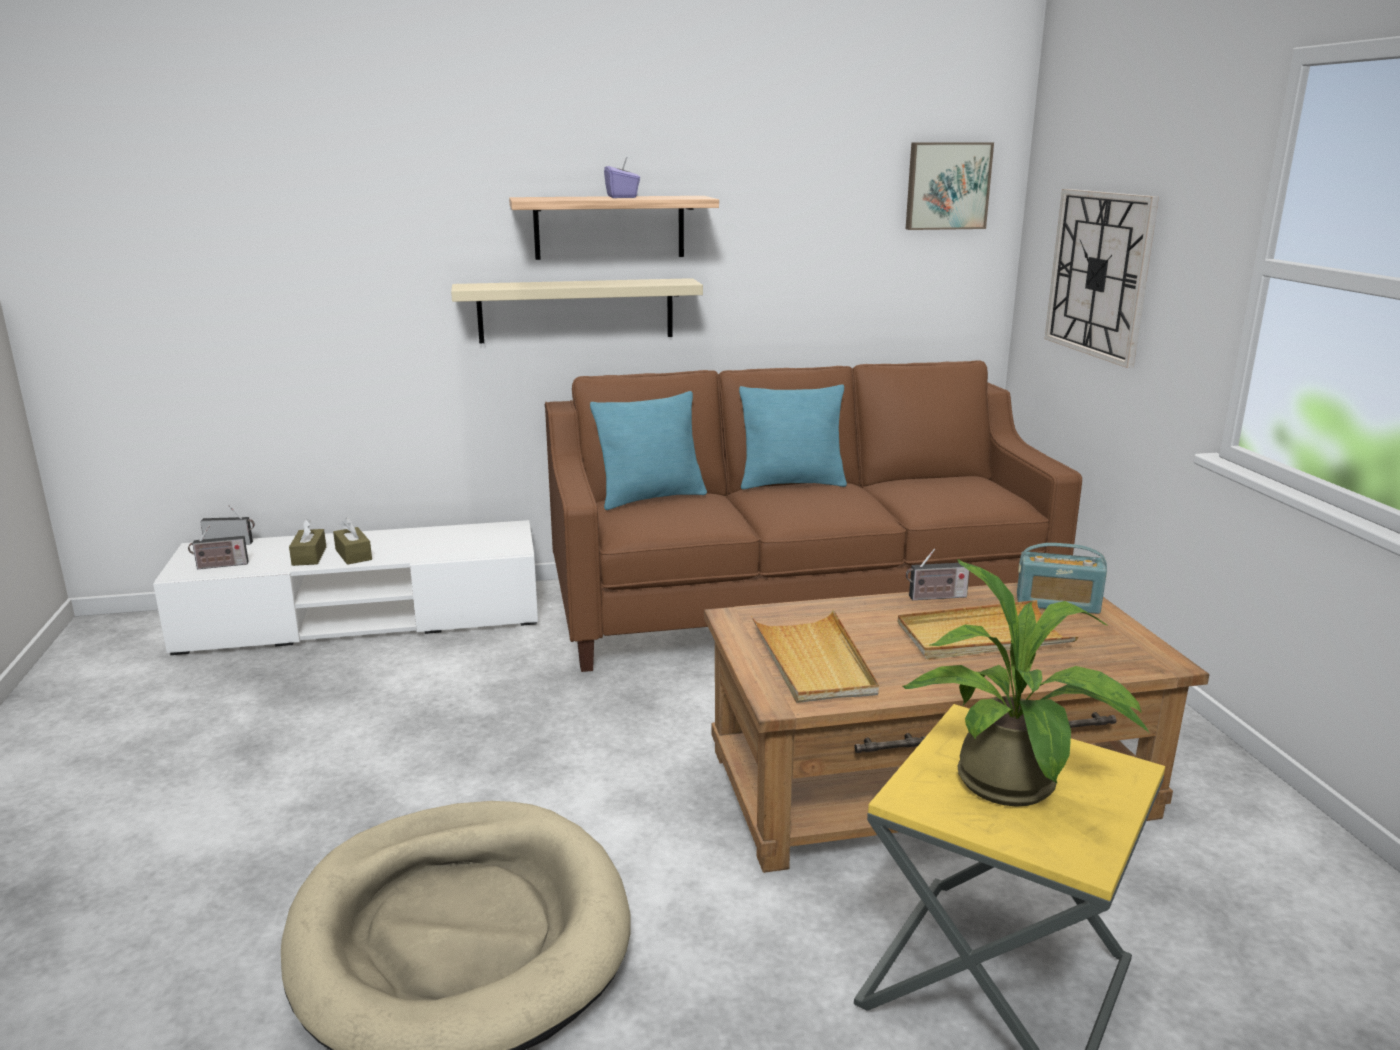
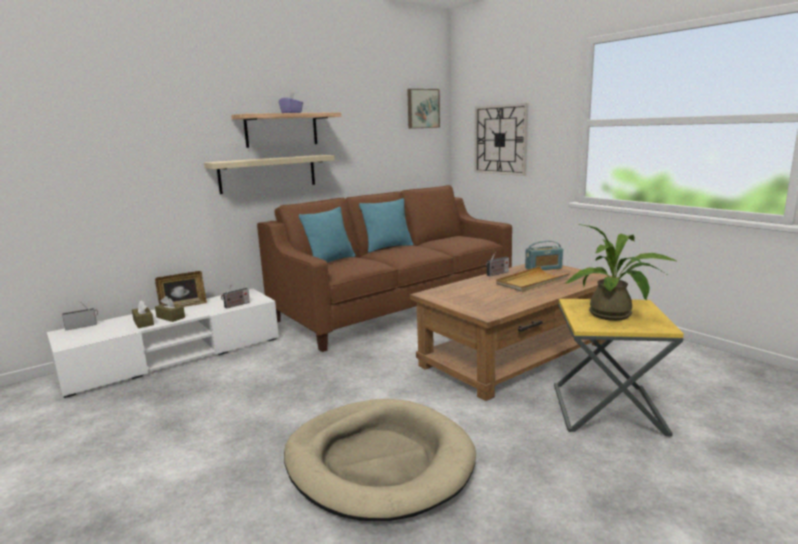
camera: 25 degrees left, 5 degrees down
radio [188,526,248,569] -> radio moved to [221,284,250,309]
beige tray [751,610,879,703] -> none
none -> picture frame [155,271,207,307]

